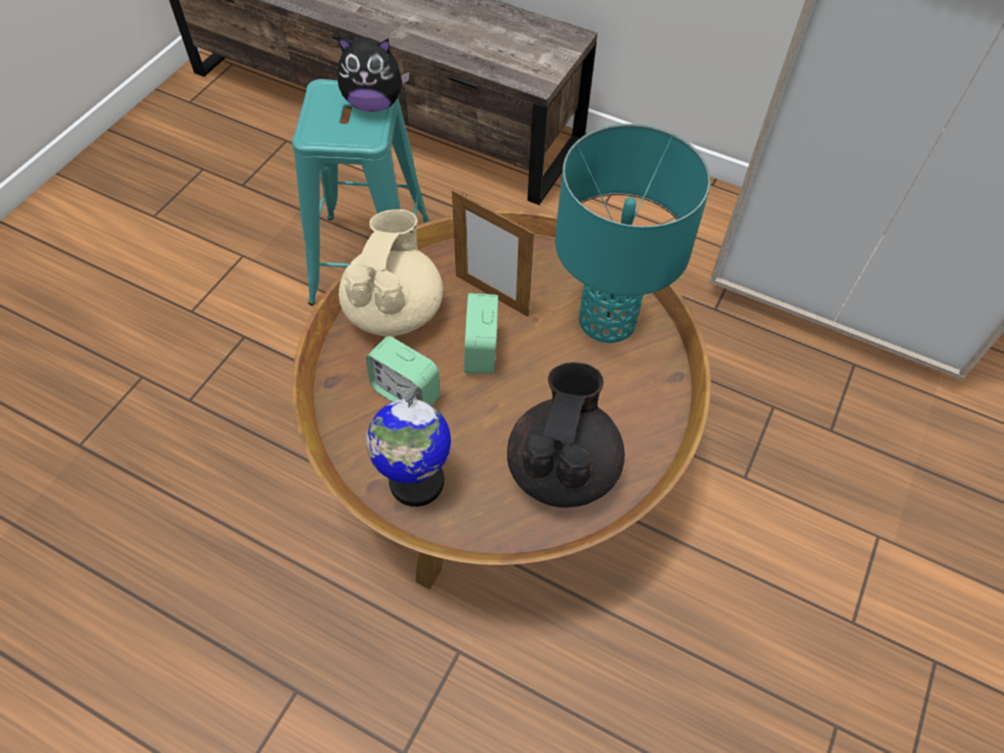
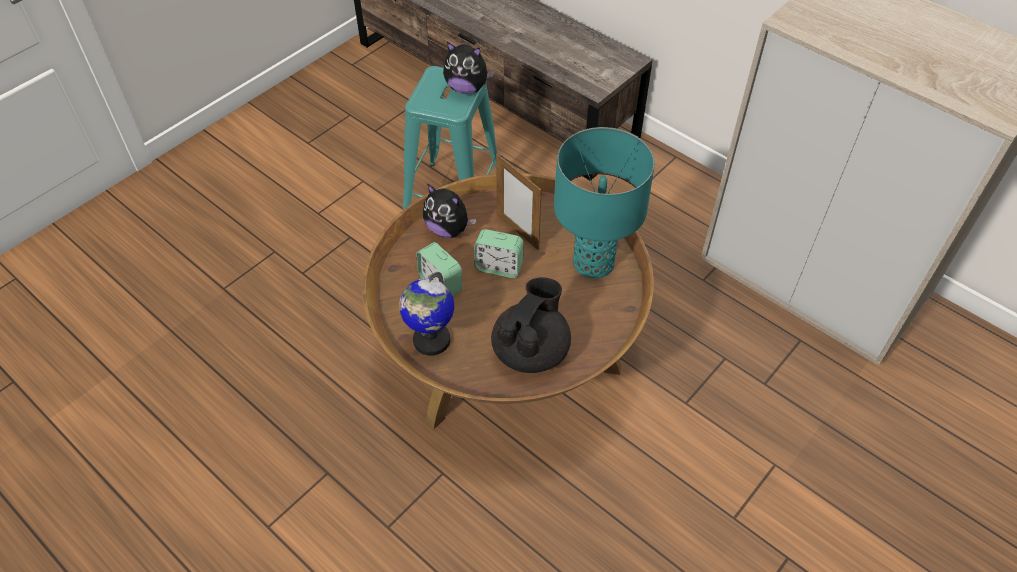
camera: 15 degrees right, 5 degrees down
beige teapot [339,209,443,336] -> plush toy [423,184,476,238]
alarm clock [464,293,498,374] -> alarm clock turned 90 degrees counterclockwise [474,229,524,278]

